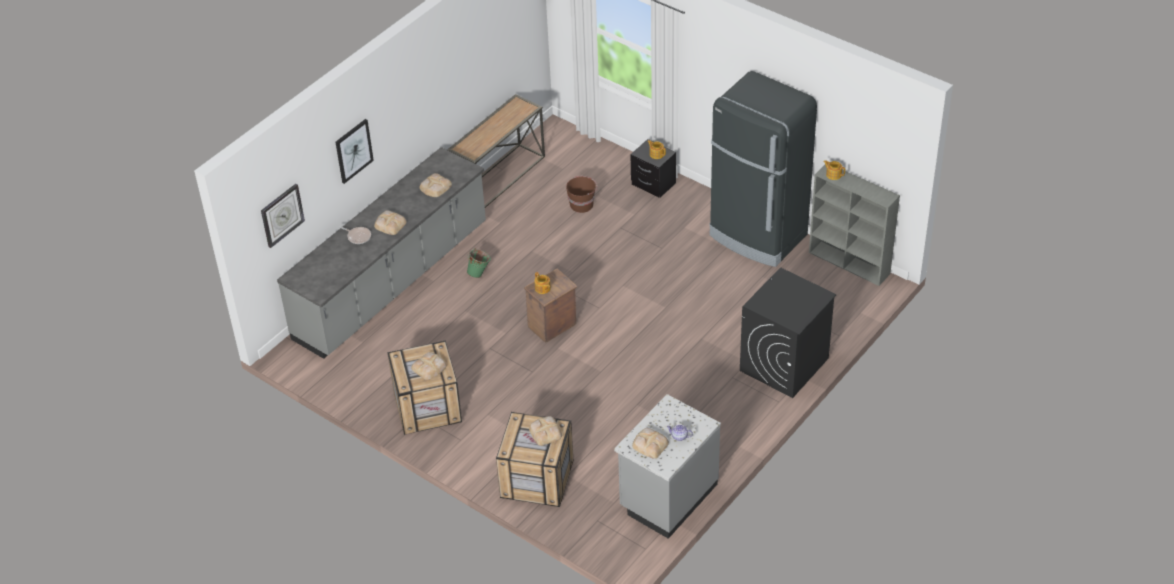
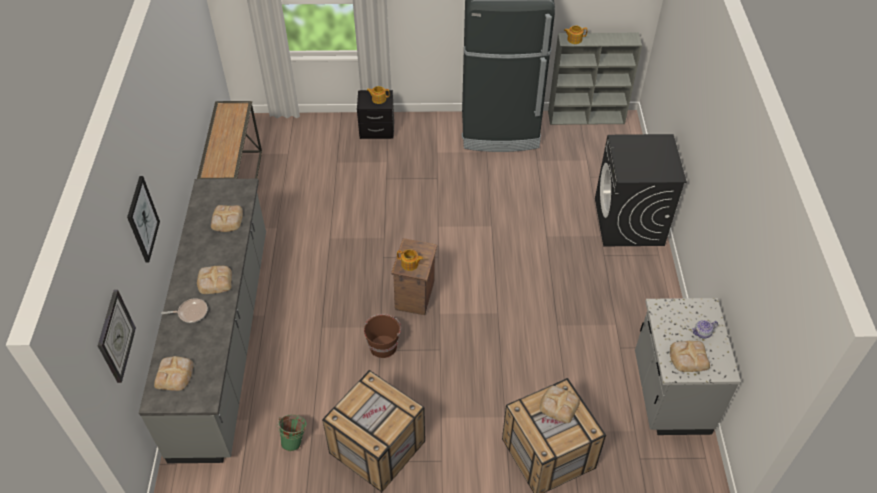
camera: 40 degrees left, 5 degrees up
bread [411,352,447,380] -> bread moved to [154,356,193,391]
green bucket [467,248,491,278] -> green bucket moved to [277,415,307,451]
brown bucket [566,176,597,213] -> brown bucket moved to [364,314,401,358]

